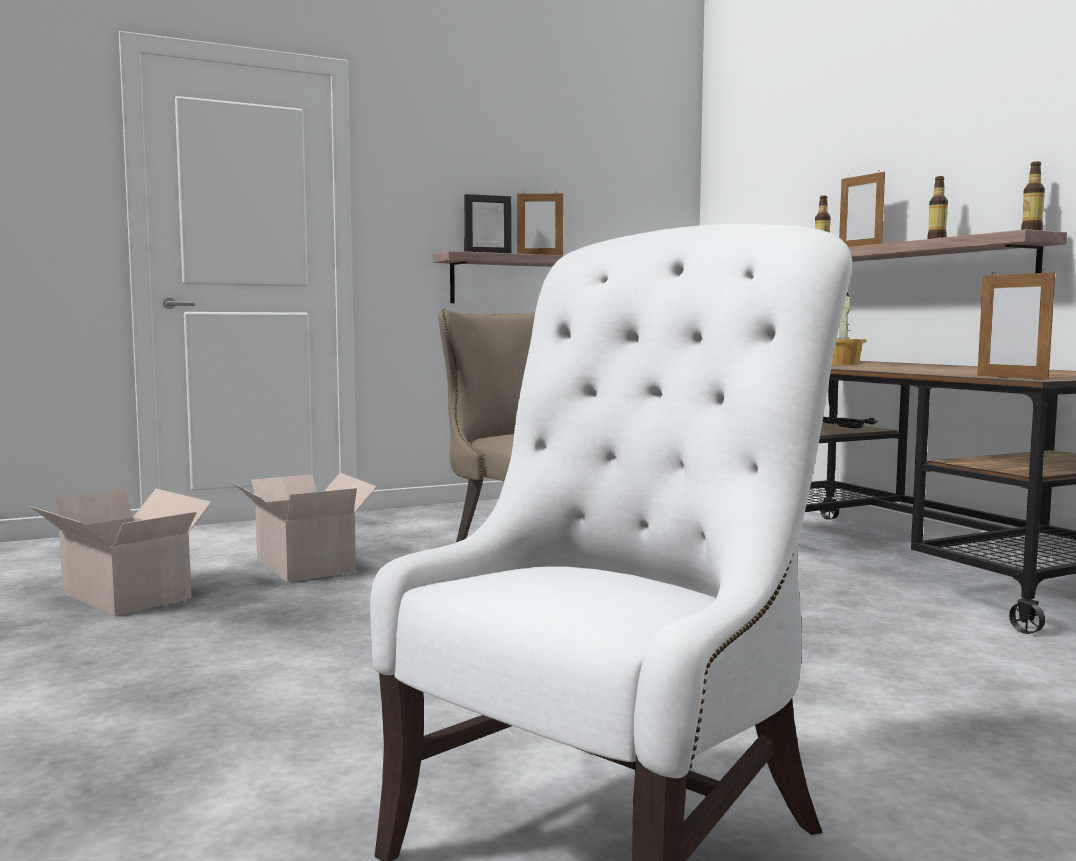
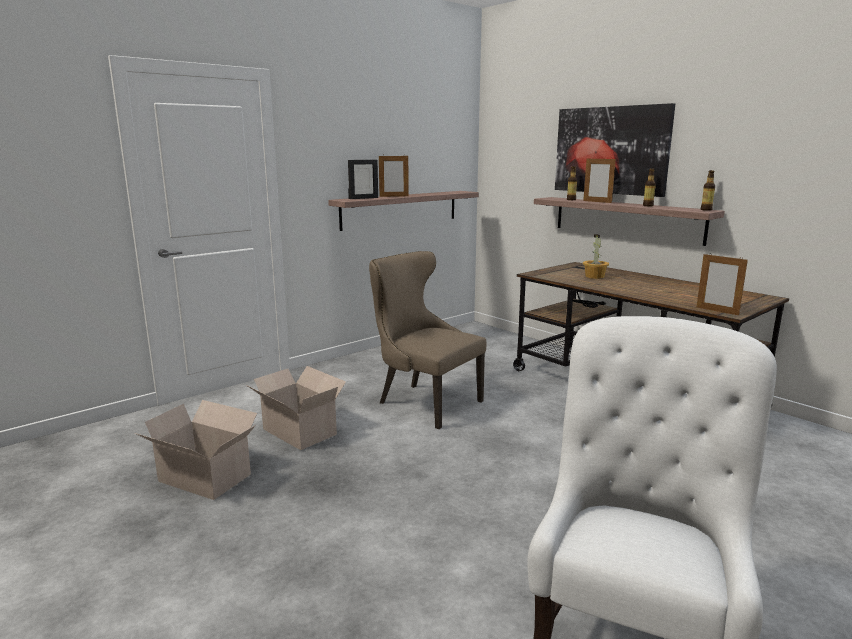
camera: 15 degrees left, 10 degrees up
none -> picture [555,103,675,197]

